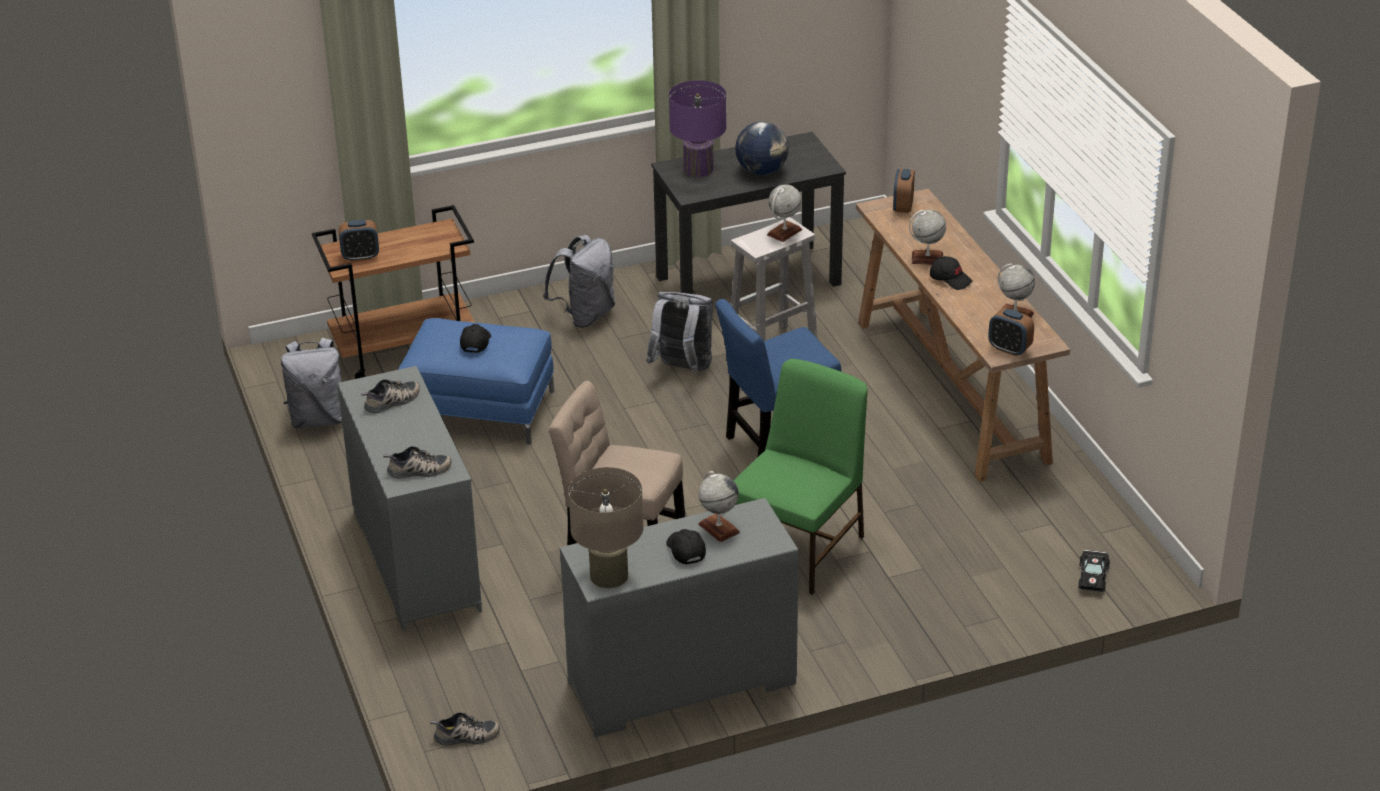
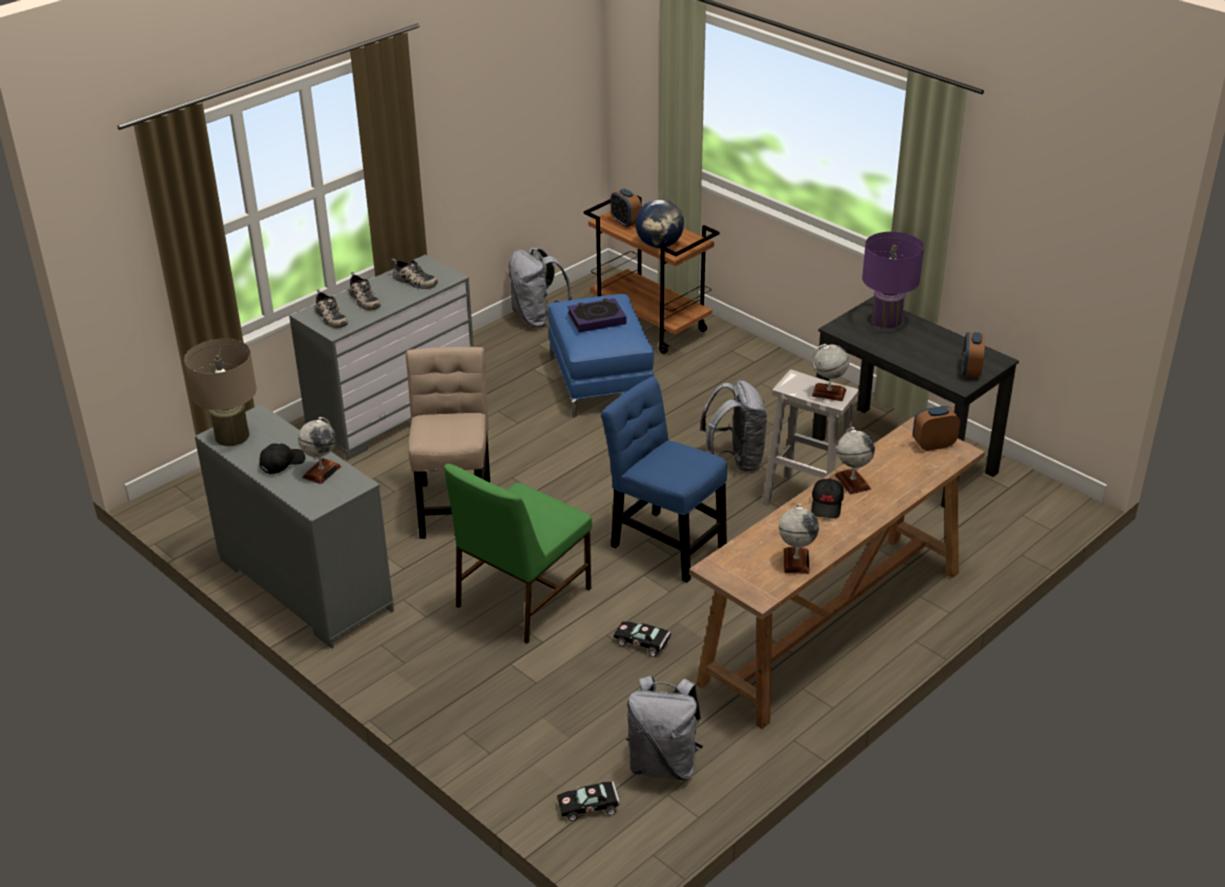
camera: 65 degrees right, 0 degrees up
shoe [430,712,500,745] -> shoe moved to [349,272,381,310]
black cap [460,324,491,353] -> book [568,298,627,332]
grey backpack [543,235,615,328] -> grey backpack moved to [626,676,703,780]
green chair [734,359,868,595] -> green chair turned 120 degrees clockwise [444,464,592,644]
globe [735,122,789,175] -> globe moved to [635,199,684,248]
alarm clock [988,308,1034,356] -> alarm clock moved to [962,332,985,377]
none -> black toy car [614,622,671,657]

